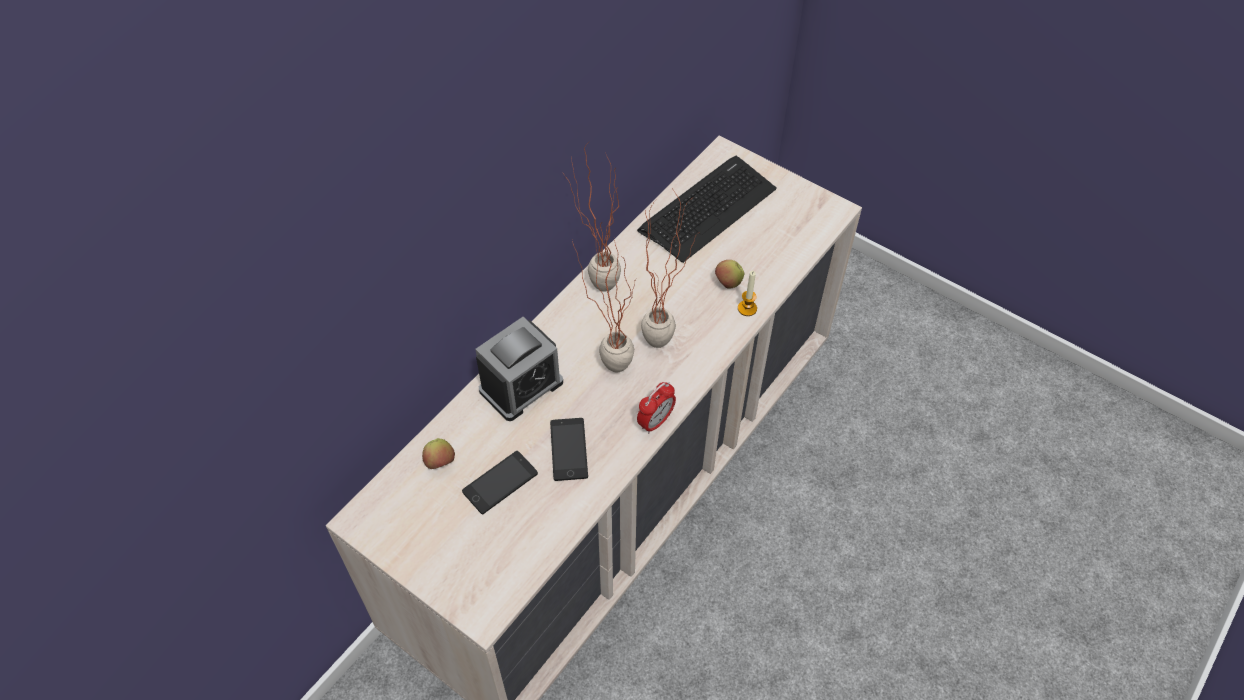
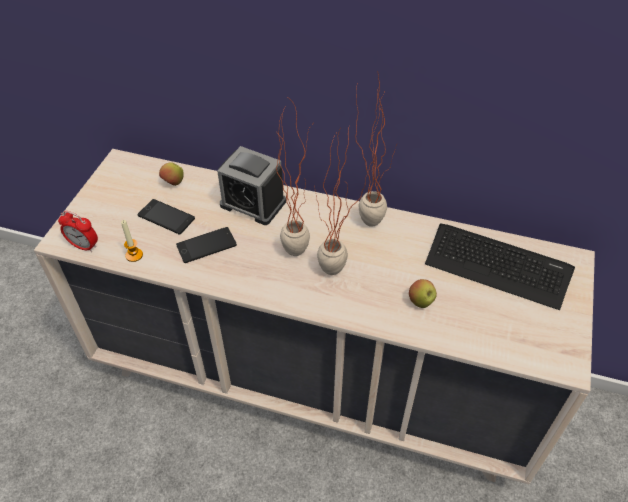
camera: 70 degrees right, 5 degrees down
alarm clock [637,382,676,434] -> alarm clock moved to [58,211,98,252]
candle [738,271,757,316] -> candle moved to [121,220,143,262]

